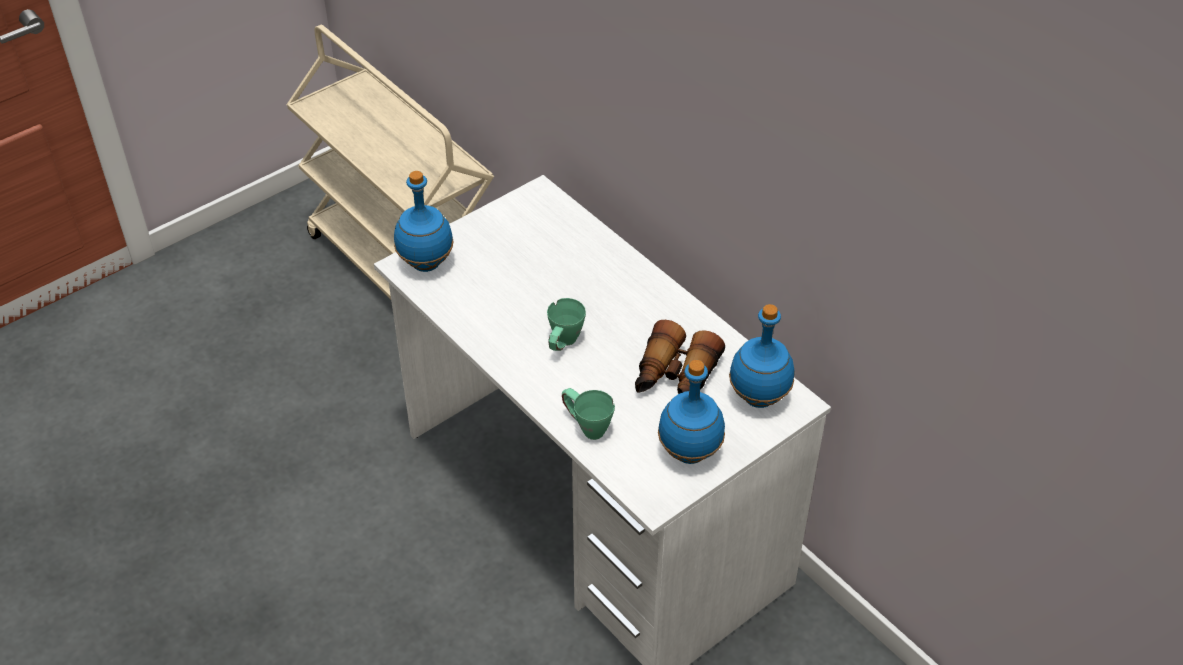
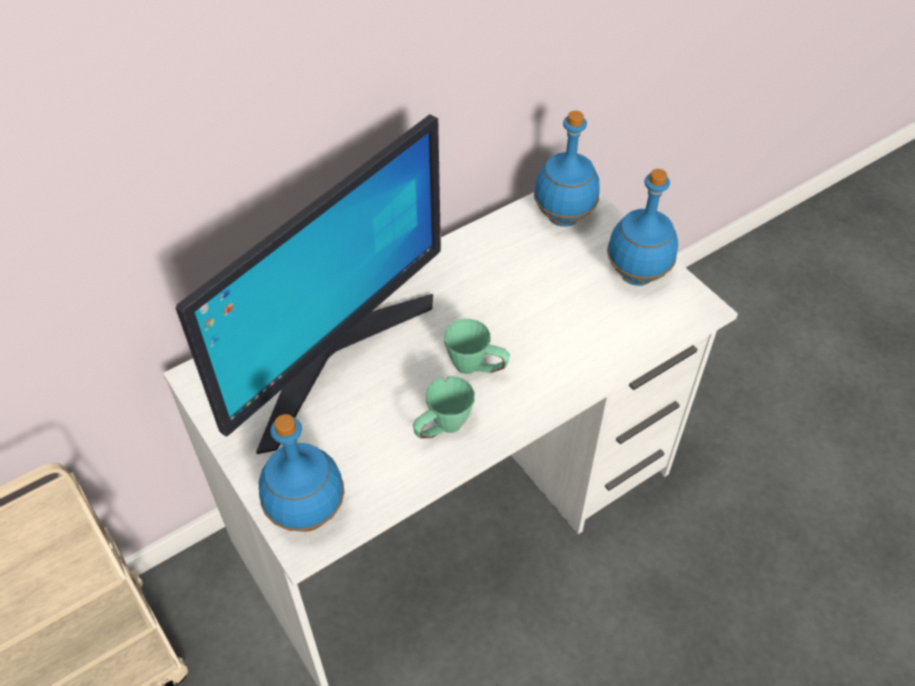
camera: 85 degrees left, 5 degrees up
green mug [562,388,615,440] -> green mug moved to [413,376,475,439]
binoculars [635,320,725,394] -> none
none -> monitor [175,114,441,454]

